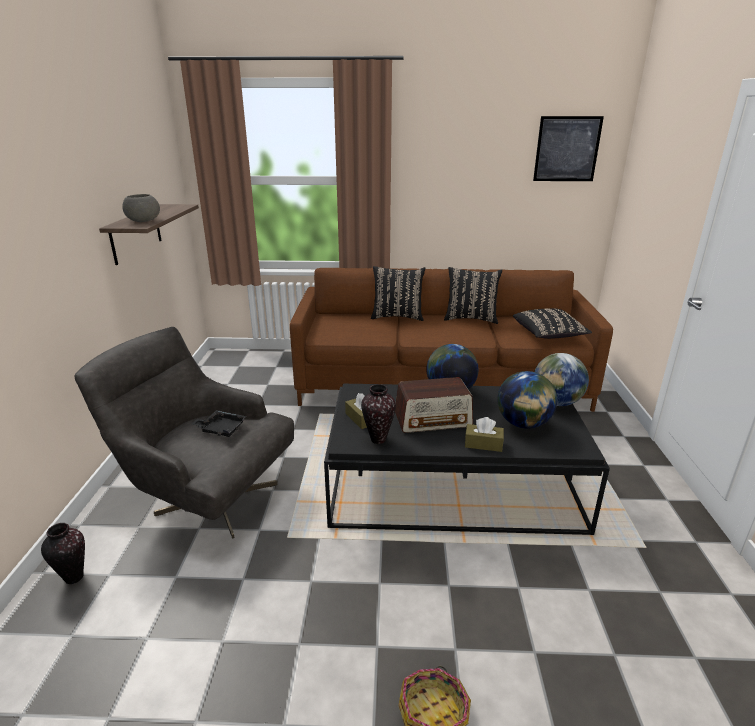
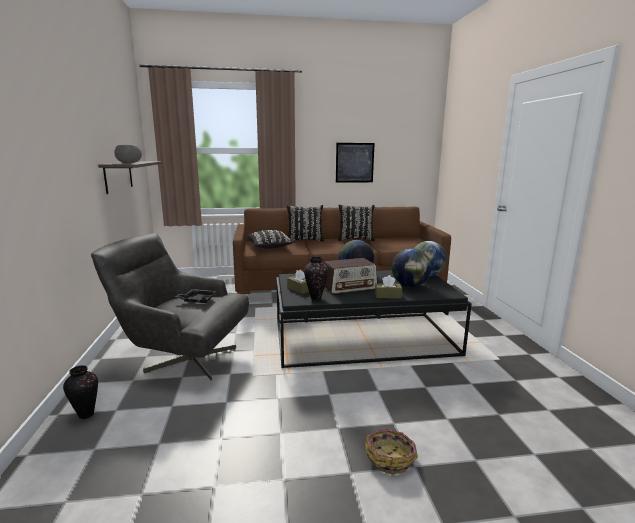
camera: 10 degrees left, 10 degrees down
black pillow [513,308,592,339] -> black pillow moved to [247,230,295,249]
picture [533,116,604,181] -> picture moved to [336,143,375,183]

